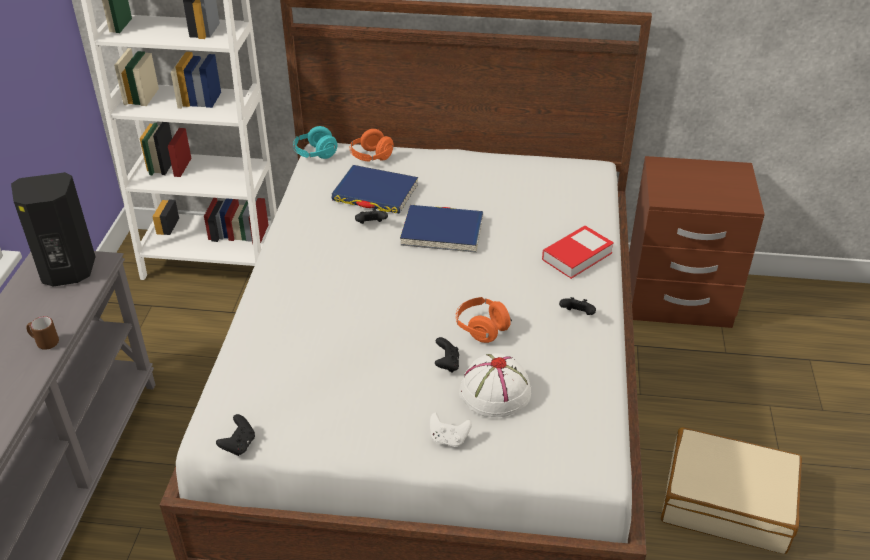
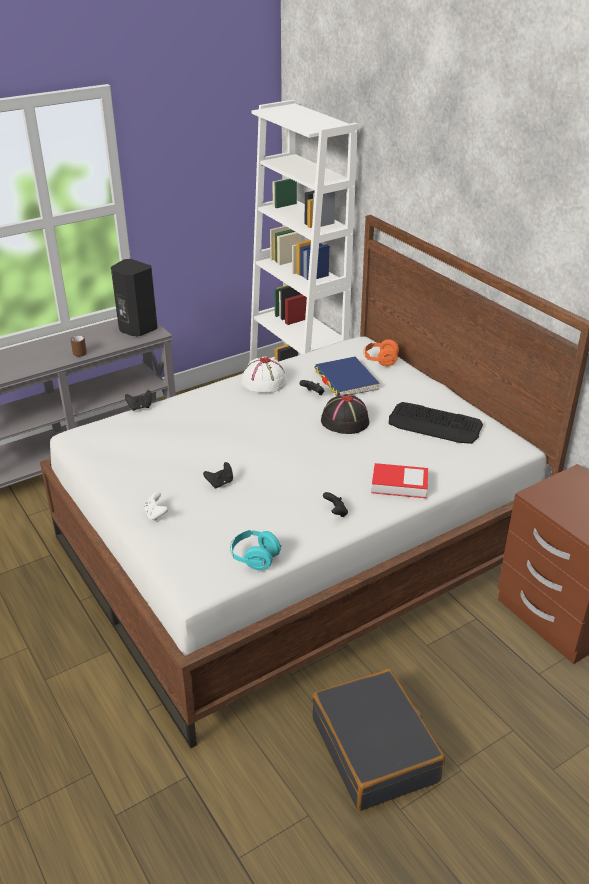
camera: 50 degrees right, 5 degrees down
black game controller [216,414,255,456] -> black game controller moved to [125,390,152,411]
turquoise headphones [293,126,337,159] -> turquoise headphones moved to [230,530,281,570]
blue book [400,205,483,253] -> black hat [321,394,369,434]
orange headphones [456,297,512,343] -> none
white hat [459,353,531,417] -> white hat moved to [242,357,287,393]
beige suitcase [661,427,802,554] -> black suitcase [312,669,445,811]
none -> keyboard [389,402,483,444]

